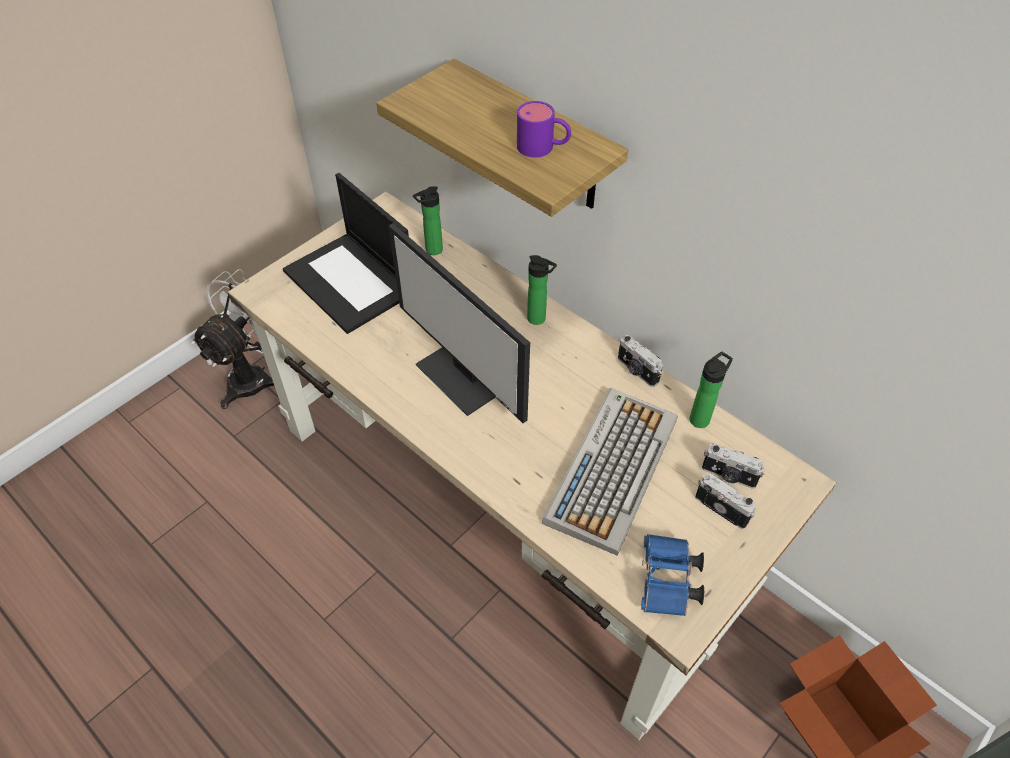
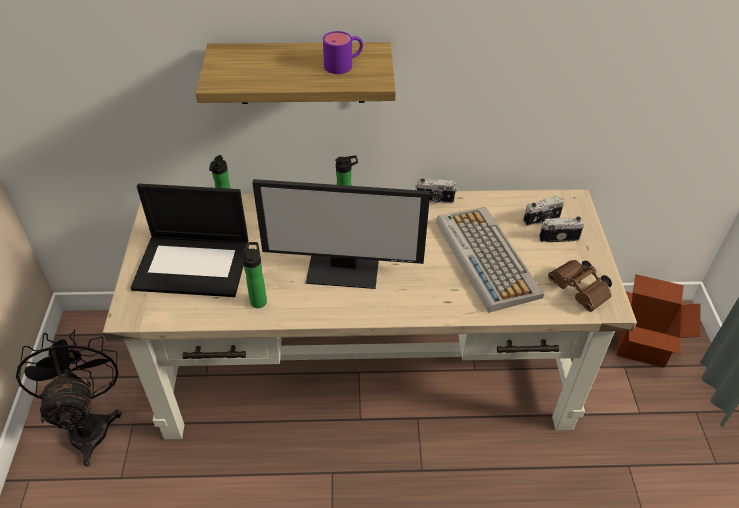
camera: 45 degrees left, 5 degrees down
white fan [191,269,274,409] -> black fan [16,329,122,467]
blue binoculars [641,534,704,616] -> brown binoculars [548,260,612,312]
bottle [689,351,733,428] -> bottle moved to [242,242,267,308]

